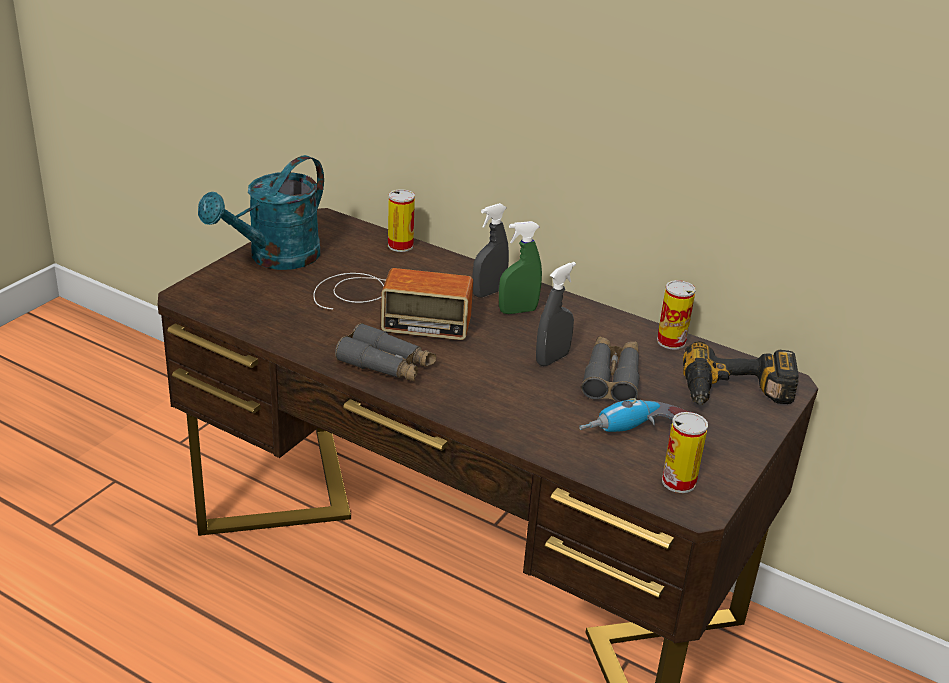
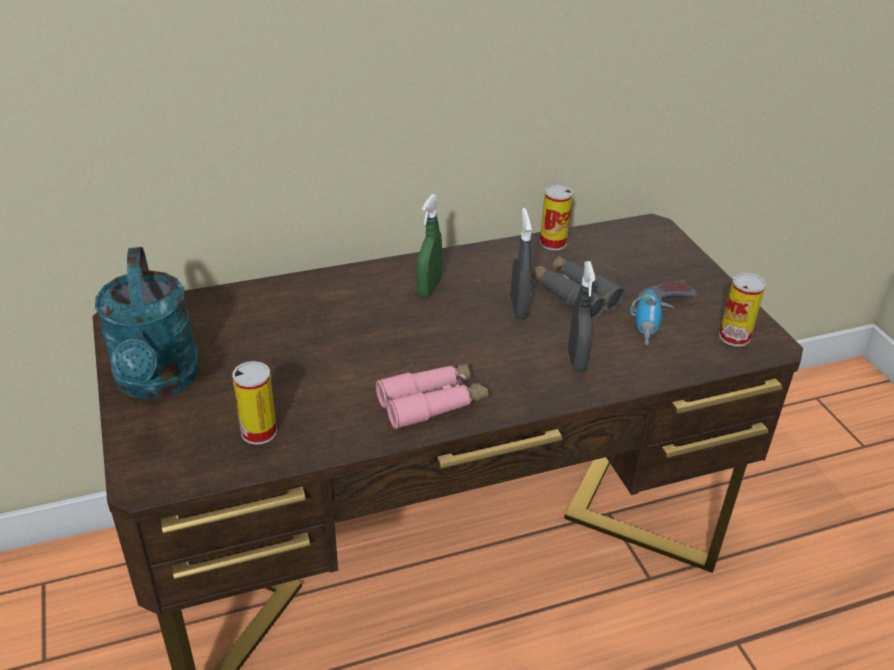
camera: 50 degrees left, 5 degrees up
radio [313,268,473,340] -> none
grey binoculars [335,323,436,382] -> pink binoculars [376,363,488,429]
can [388,189,415,252] -> can moved to [232,361,277,445]
grey spray bottle [473,203,509,298] -> grey spray bottle moved to [568,261,595,372]
power drill [683,341,799,406] -> none

